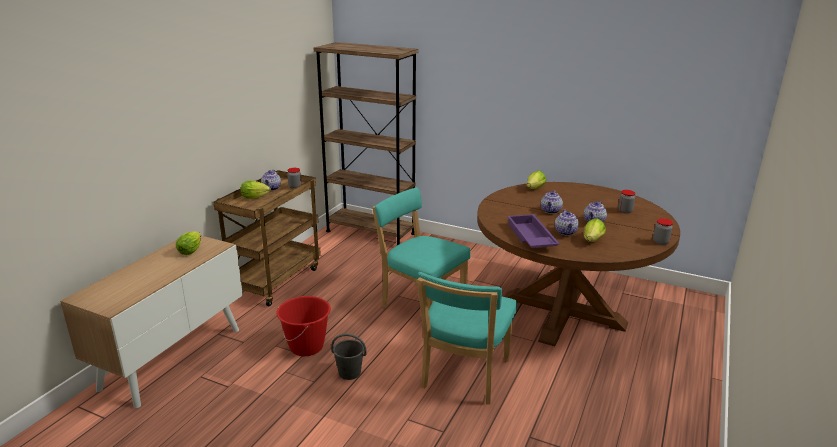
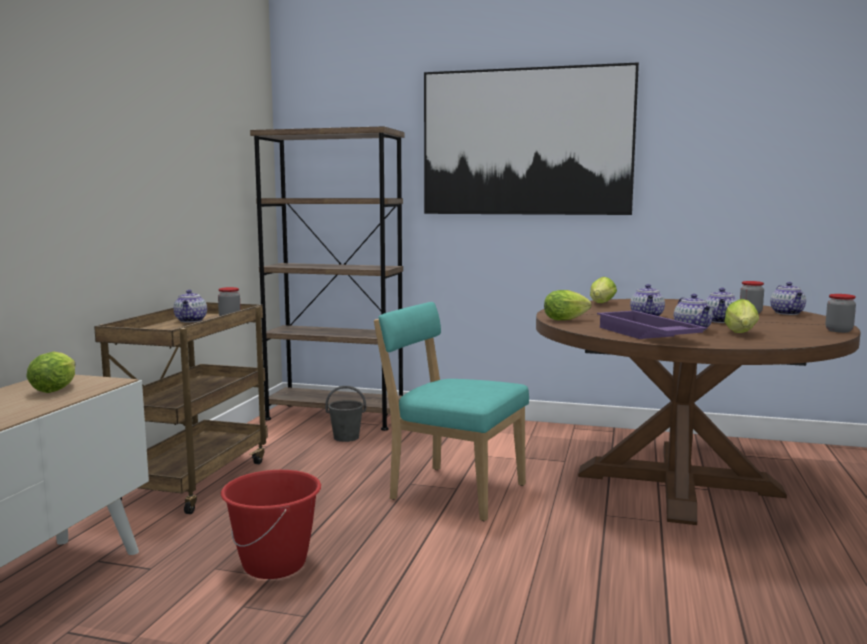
camera: 10 degrees left, 15 degrees down
lettuce [240,181,271,199] -> lettuce moved to [544,290,592,320]
grey bucket [331,334,367,380] -> grey bucket moved to [325,386,366,442]
turquoise chair [417,272,517,405] -> none
none -> picture [424,62,639,215]
none -> teapot [770,282,806,315]

